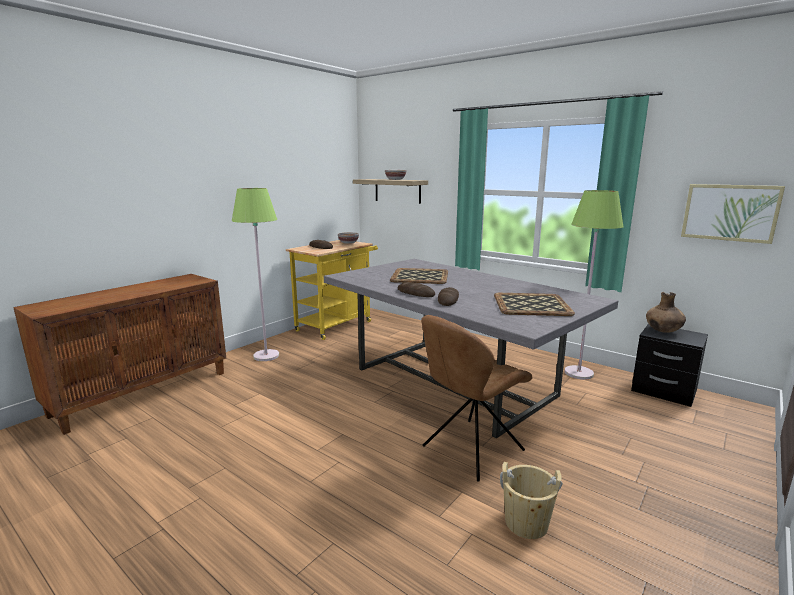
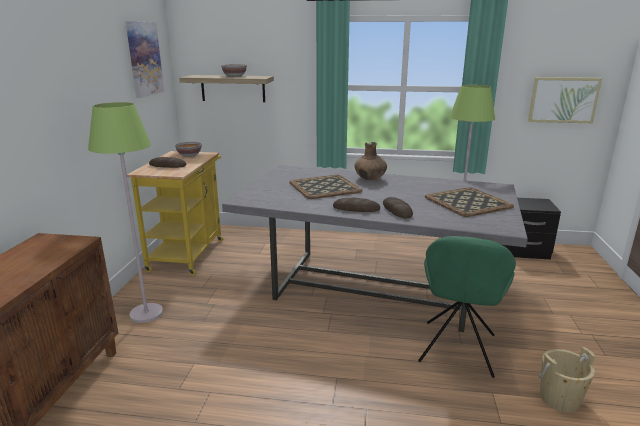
camera: 30 degrees left, 5 degrees up
brown chair [421,315,533,481] -> green chair [418,236,516,378]
brown vase [646,292,686,333] -> brown vase moved to [354,142,387,180]
none -> picture [126,21,164,98]

